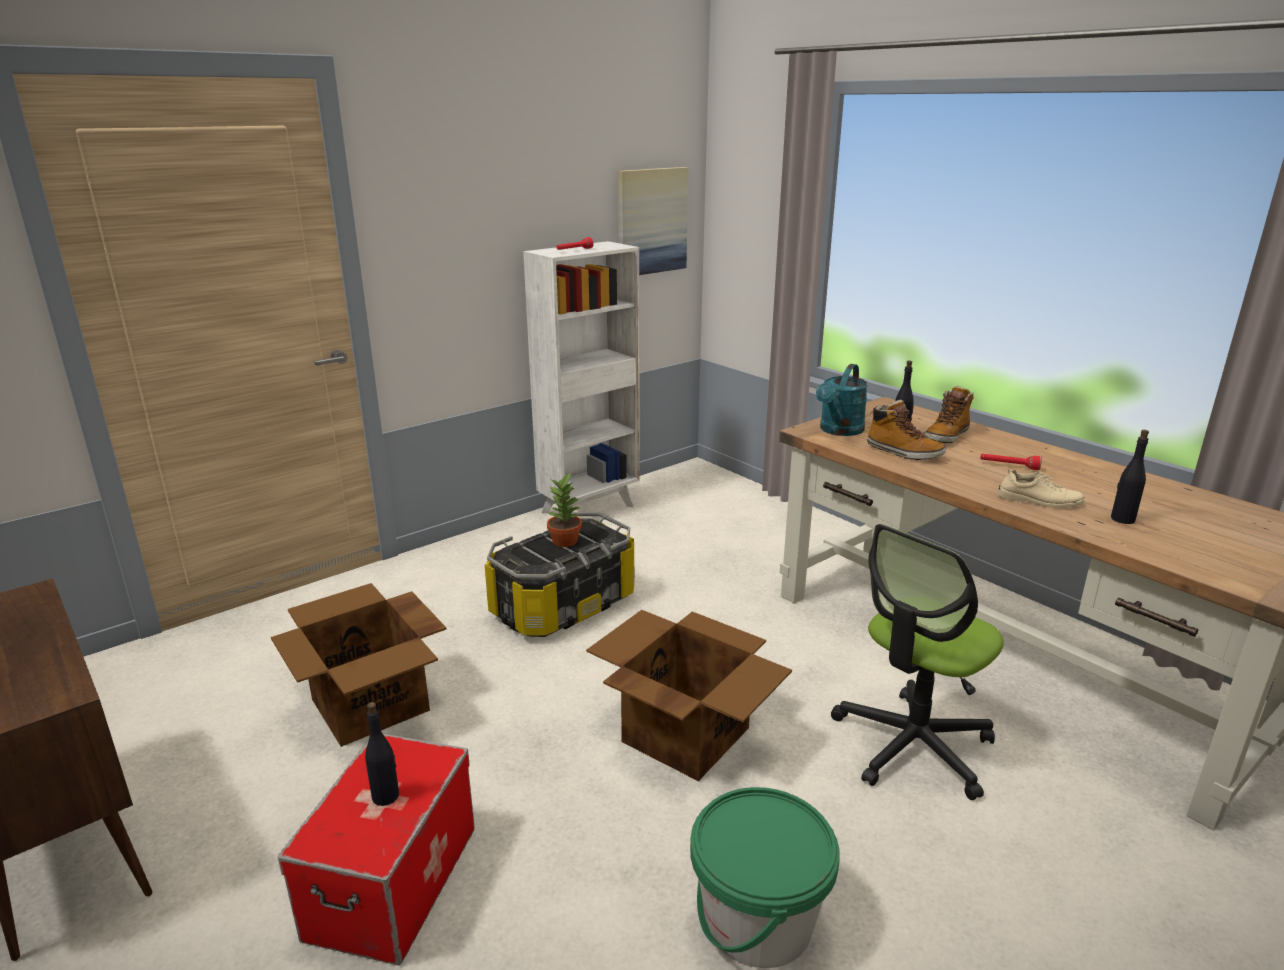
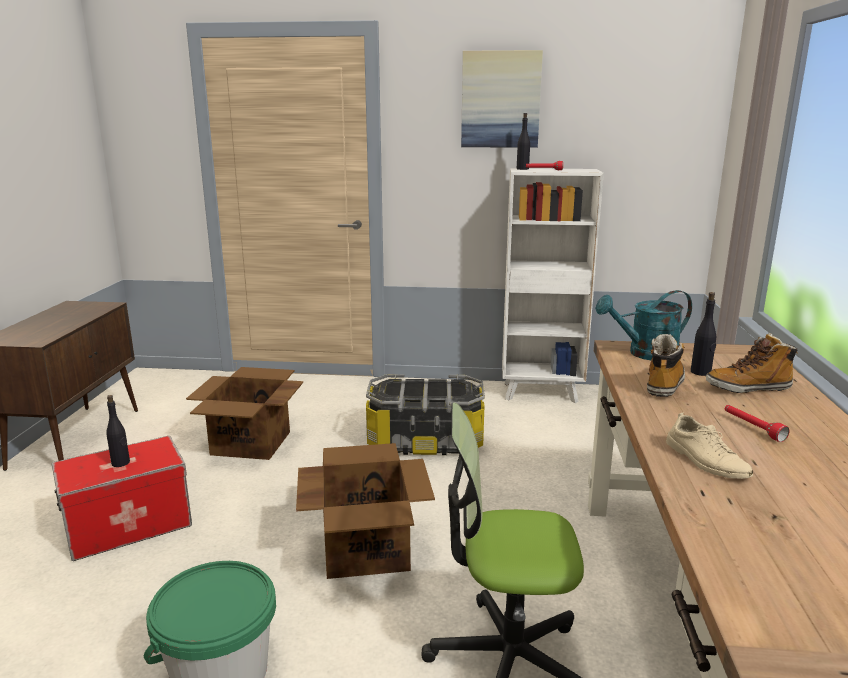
camera: 45 degrees right, 5 degrees down
potted plant [546,472,582,547] -> none
picture [618,167,689,275] -> picture moved to [461,50,543,148]
boot [867,400,946,460] -> boot turned 150 degrees counterclockwise [647,334,685,397]
black bottle [1111,430,1149,524] -> black bottle moved to [517,113,530,170]

